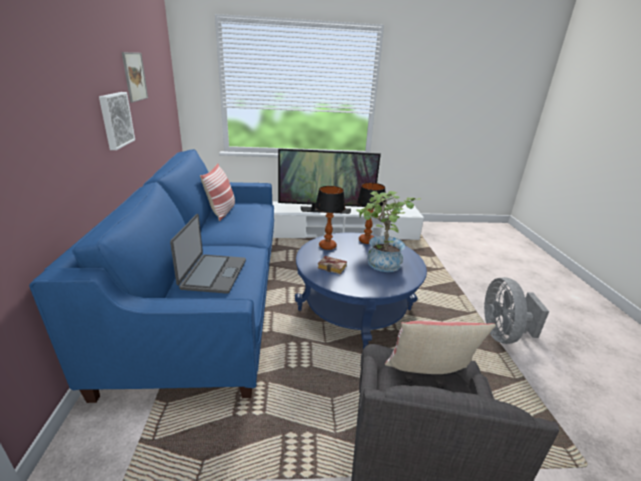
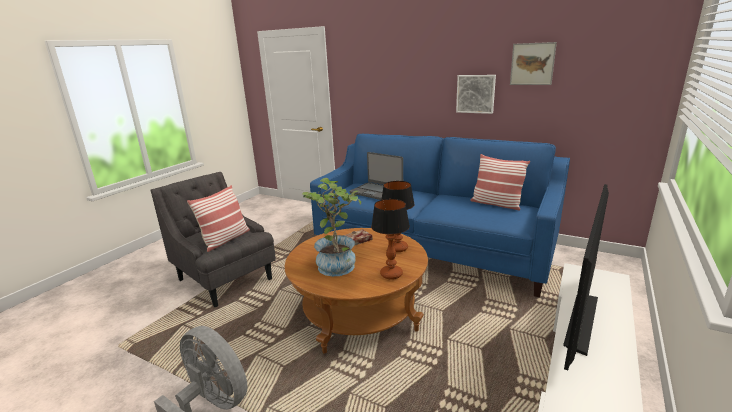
camera: 125 degrees right, 5 degrees down
blue coffee table [295,232,427,349] -> brown coffee table [285,228,428,354]

